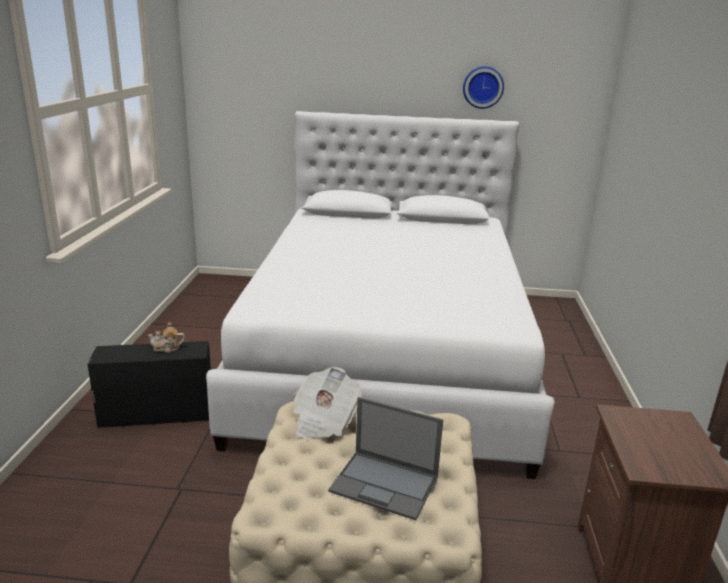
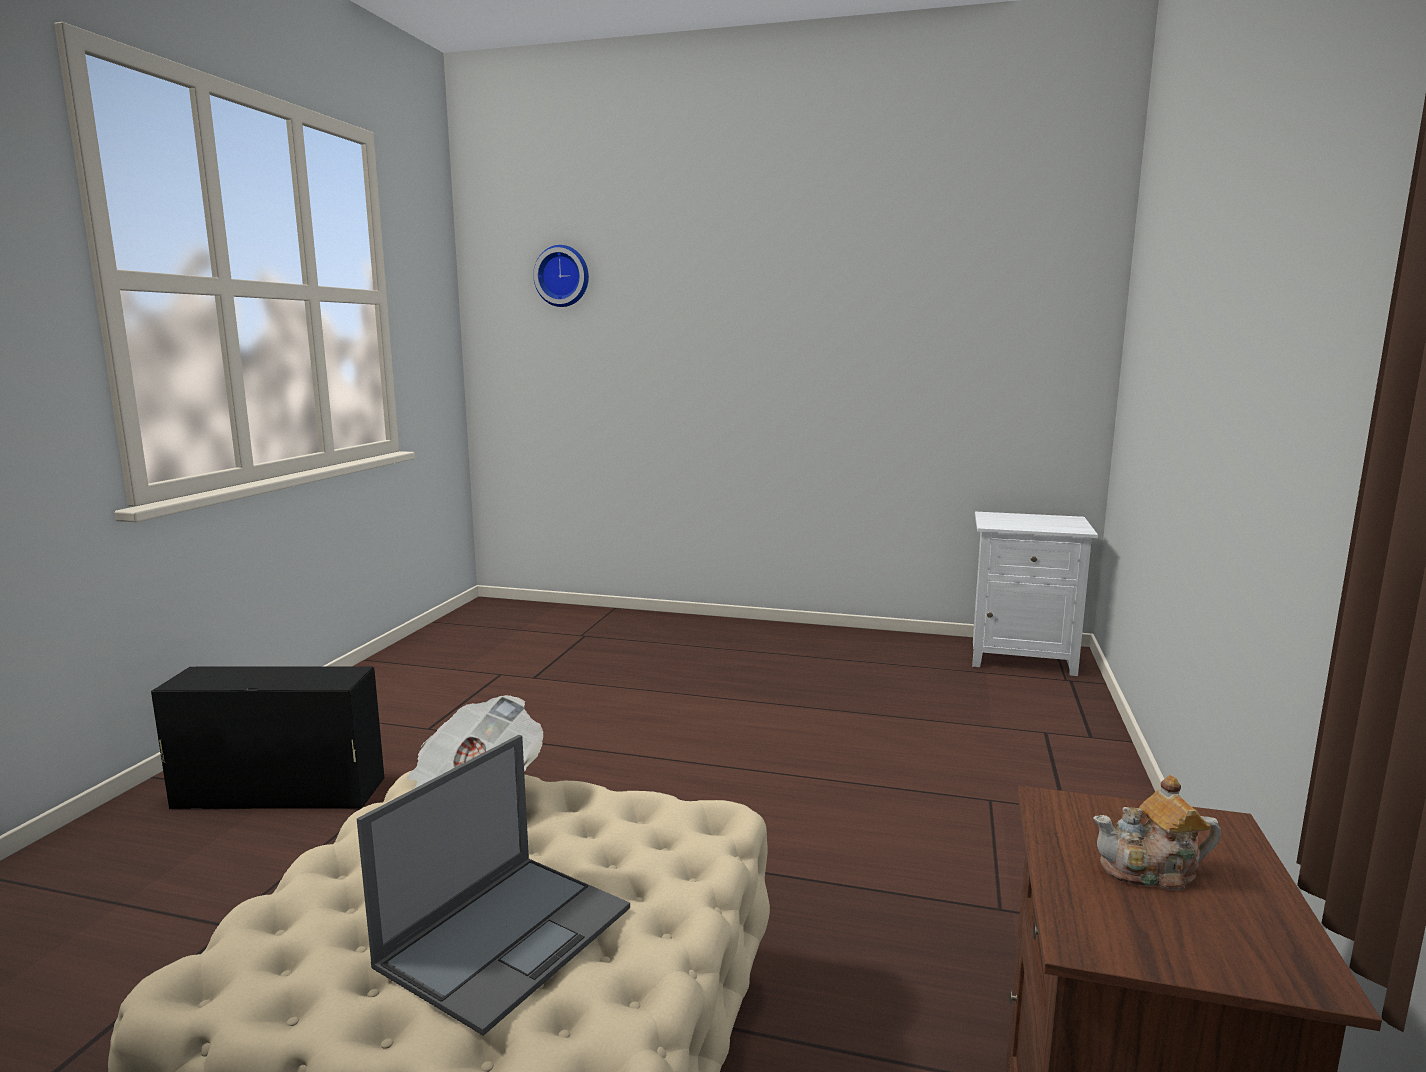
camera: 10 degrees right, 10 degrees down
teapot [148,322,185,353] -> teapot moved to [1093,775,1221,890]
white bed [206,111,555,479] -> none
laptop [328,397,443,520] -> laptop turned 90 degrees counterclockwise [357,735,630,1036]
wall clock [463,66,504,109] -> wall clock moved to [533,245,589,307]
none -> white nightstand [972,512,1098,676]

